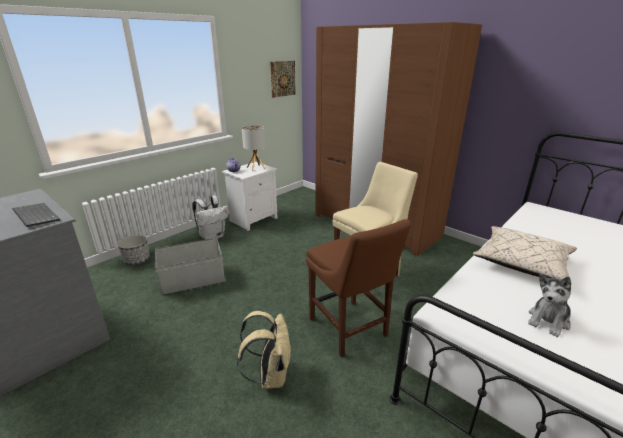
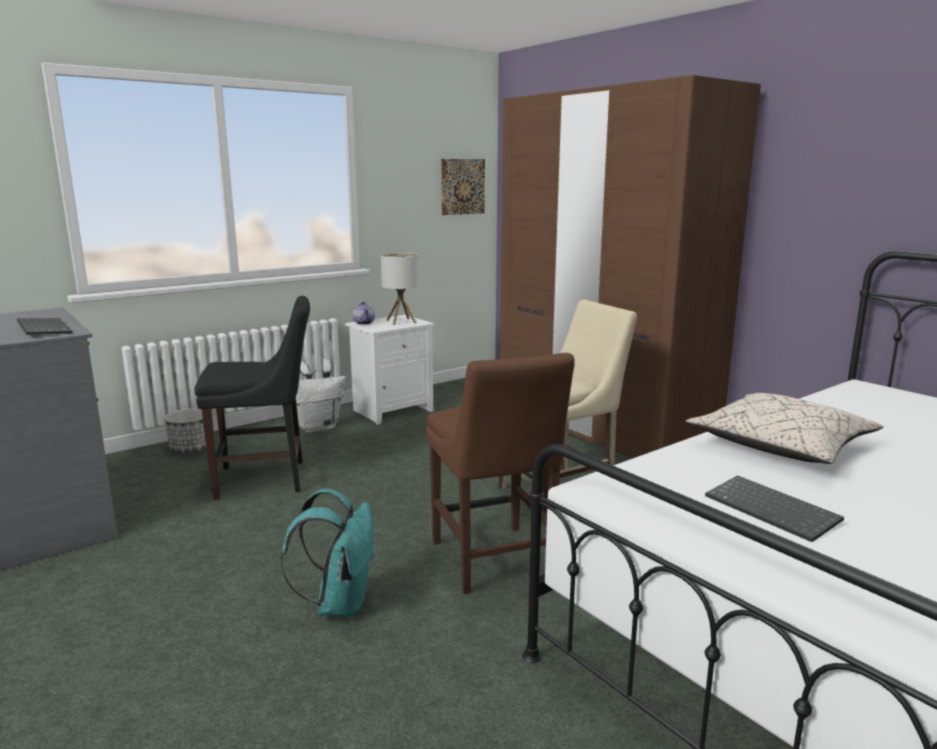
camera: 10 degrees right, 10 degrees down
grey storage box [155,238,225,295] -> black chair [195,296,310,500]
beige backpack [237,311,291,389] -> turquoise backpack [281,489,374,618]
plush toy [528,274,571,337] -> keyboard [705,475,844,542]

